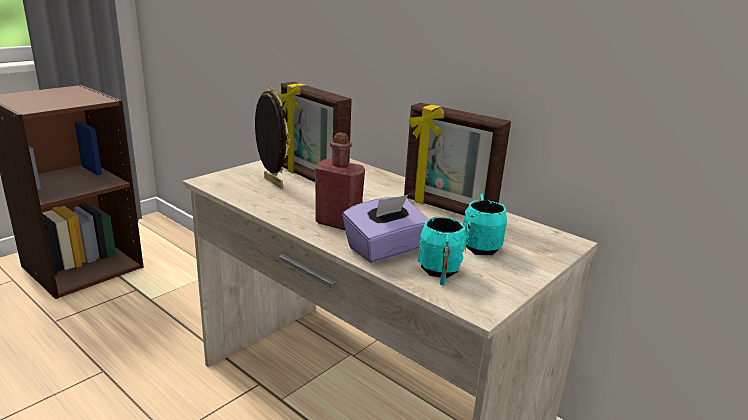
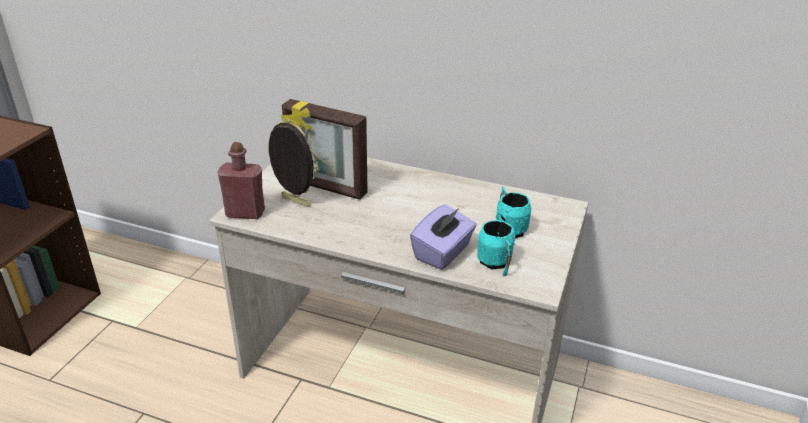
camera: 20 degrees left, 10 degrees up
red bottle [315,132,365,230] -> red bottle moved to [217,142,265,219]
picture frame [404,103,511,216] -> none

